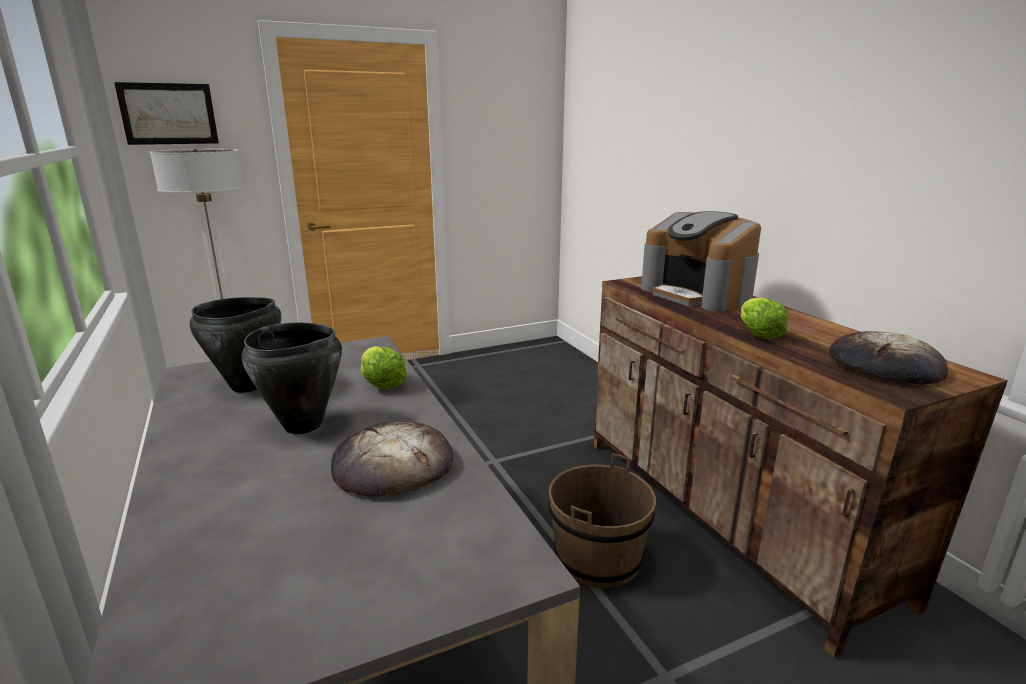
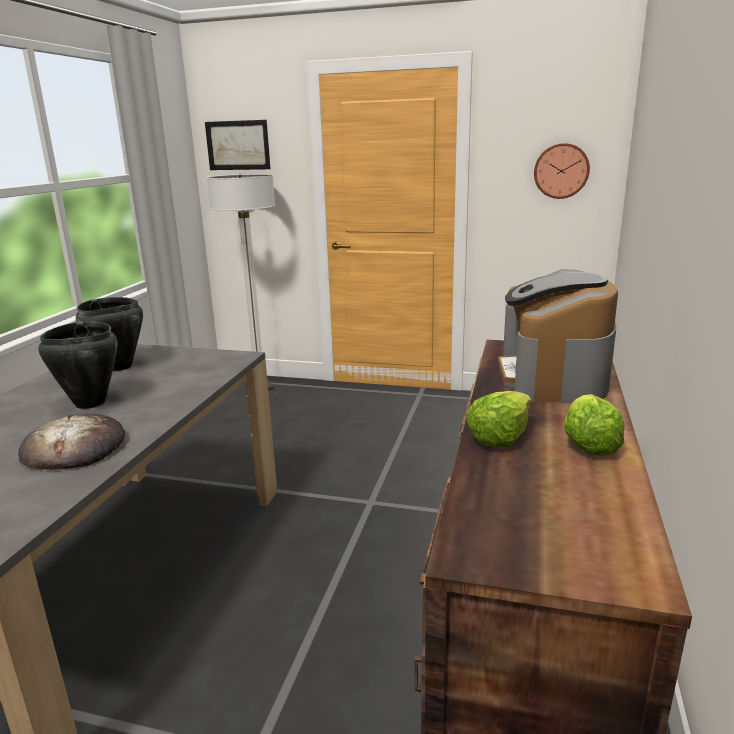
camera: 40 degrees right, 0 degrees up
lettuce [361,346,407,389] -> lettuce moved to [564,394,625,456]
brown bucket [548,453,656,588] -> none
bread [829,331,948,385] -> none
none -> wall clock [534,143,590,199]

